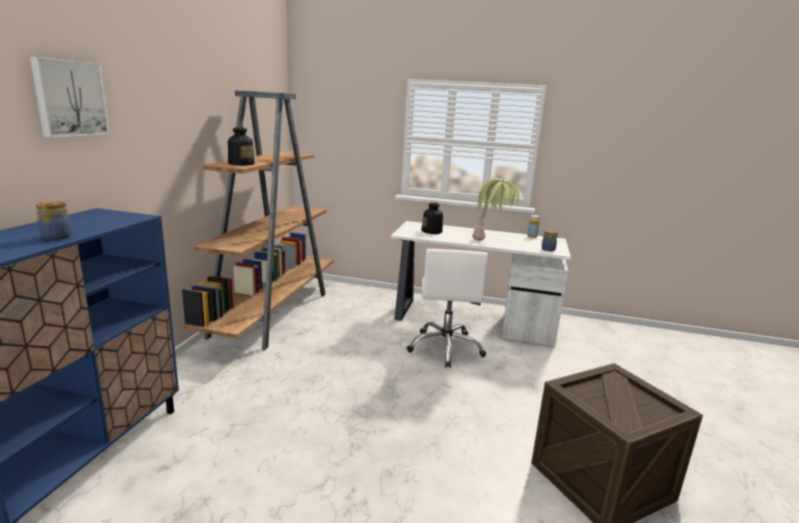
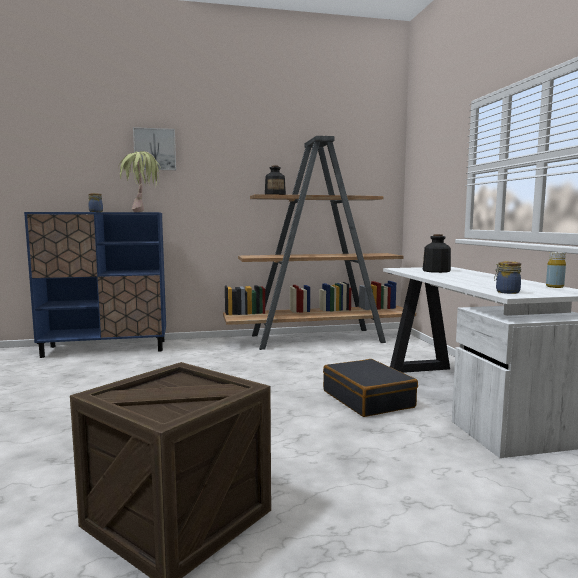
camera: 65 degrees right, 10 degrees down
white office chair [407,249,488,368] -> black suitcase [323,359,418,417]
potted plant [472,178,522,241] -> potted plant moved to [118,151,161,212]

